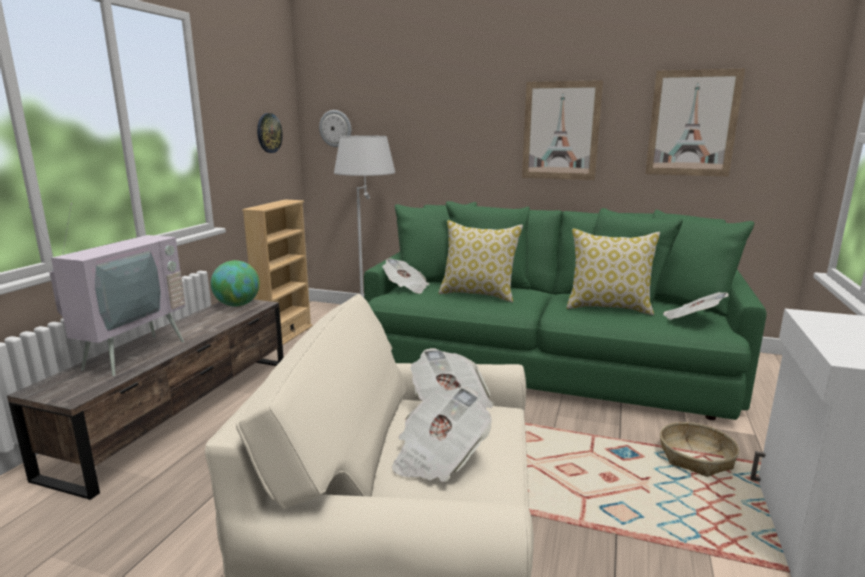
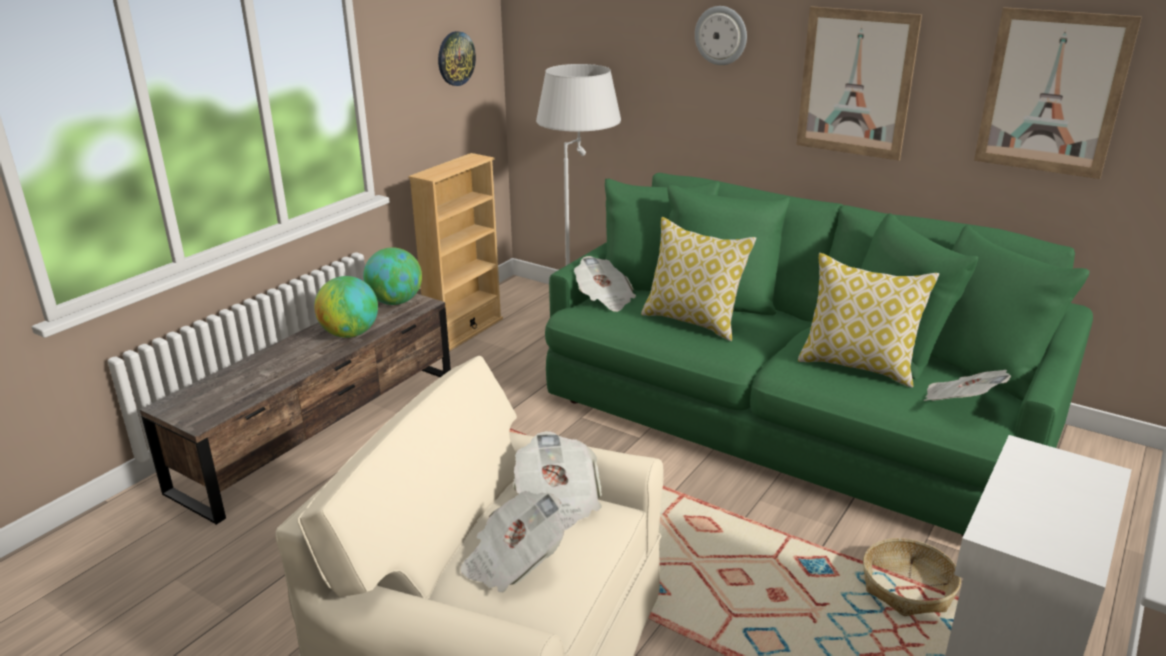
camera: 15 degrees right, 10 degrees up
television [29,203,185,376] -> none
wall clock [319,110,351,147] -> wall clock moved to [695,6,747,65]
none -> globe [314,276,378,338]

